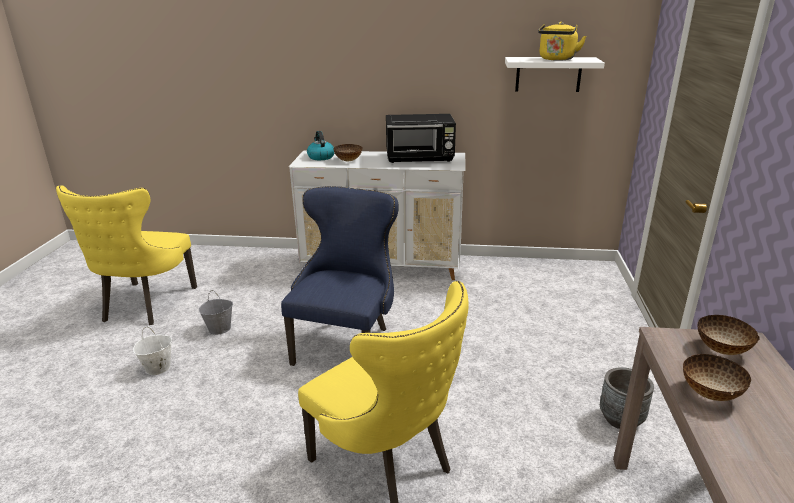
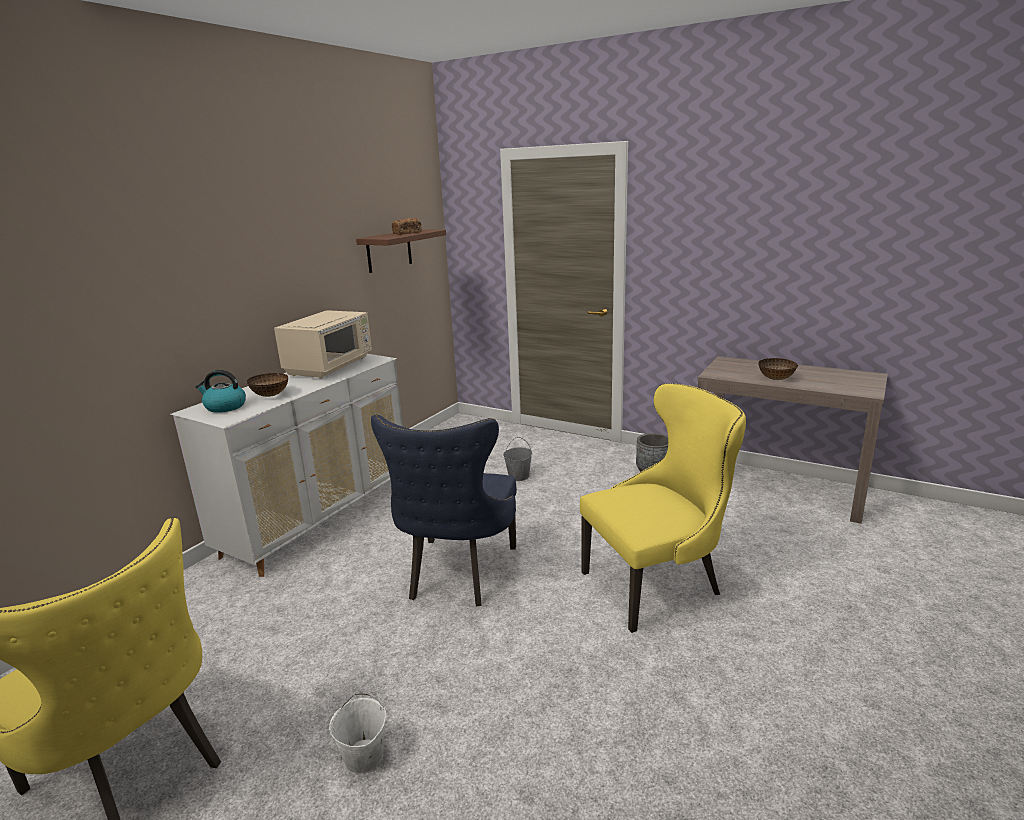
camera: 65 degrees left, 5 degrees down
grey bucket [199,290,233,335] -> grey bucket moved to [503,437,532,481]
blue chair [281,186,399,366] -> blue chair turned 120 degrees counterclockwise [371,414,517,607]
black microwave [386,114,456,163] -> beige microwave [274,310,372,379]
white shelf [505,57,605,92] -> brown shelf [356,229,446,273]
yellow kettle [538,22,586,60] -> bread [392,218,422,235]
bowl [698,315,760,355] -> none

